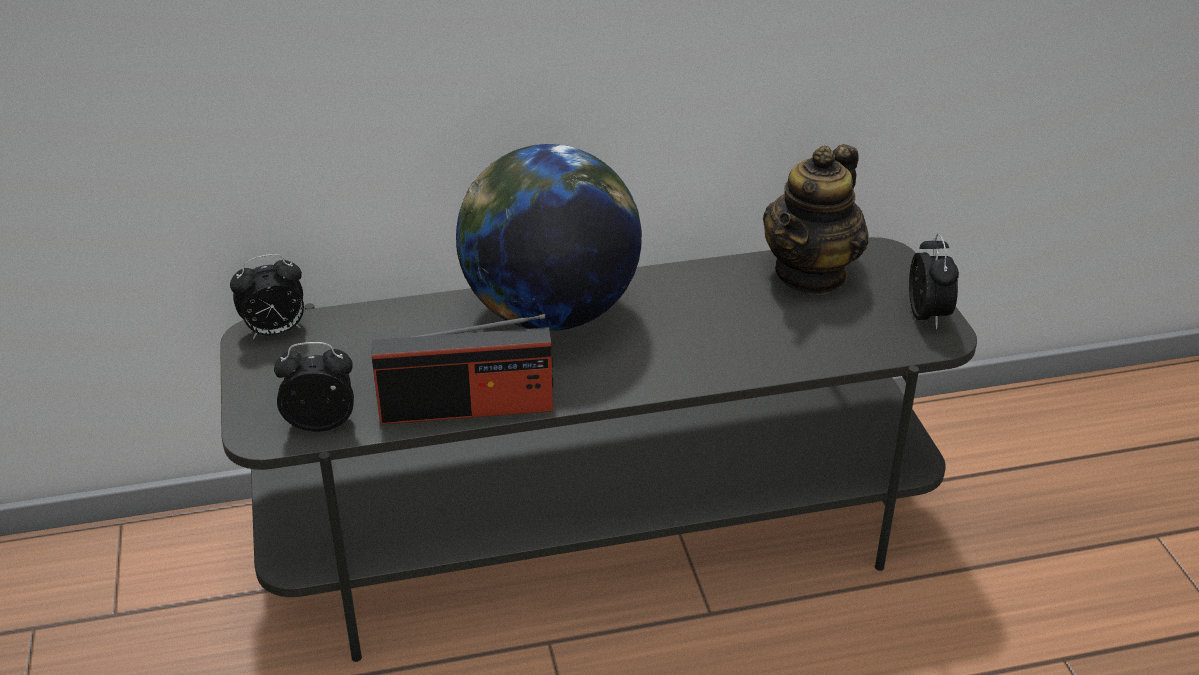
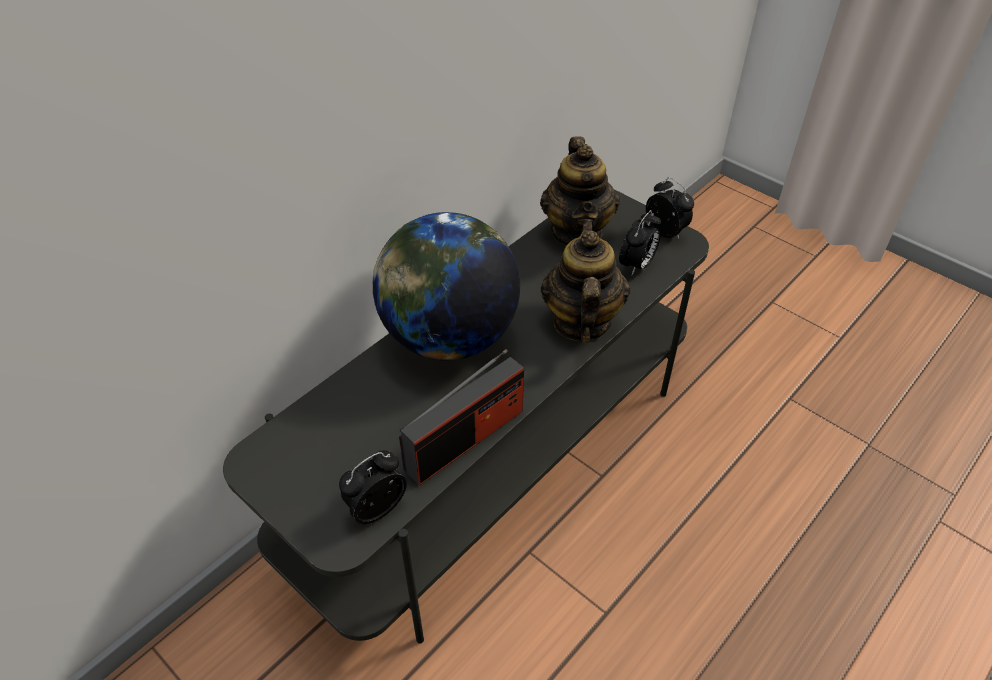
camera: 35 degrees left, 10 degrees up
alarm clock [230,254,304,339] -> alarm clock moved to [619,210,661,275]
none -> teapot [541,219,630,342]

